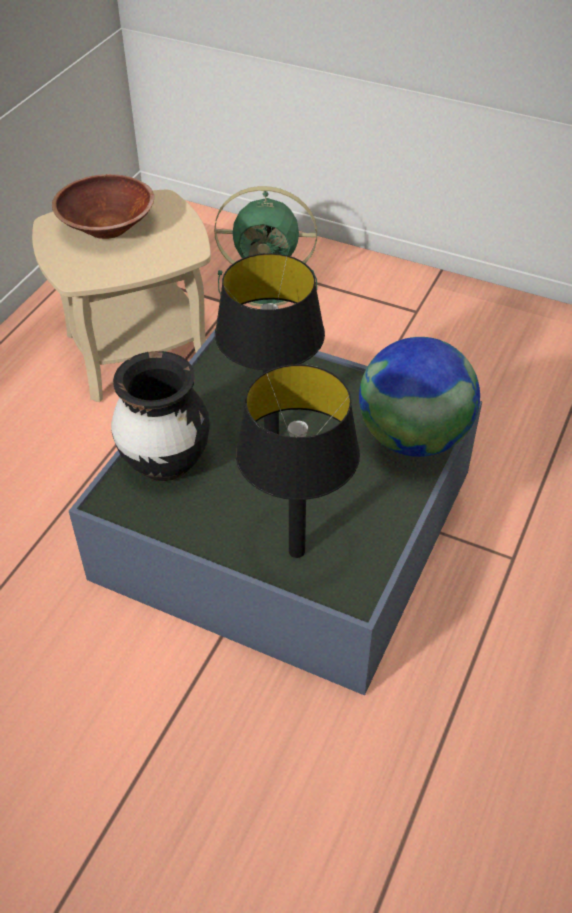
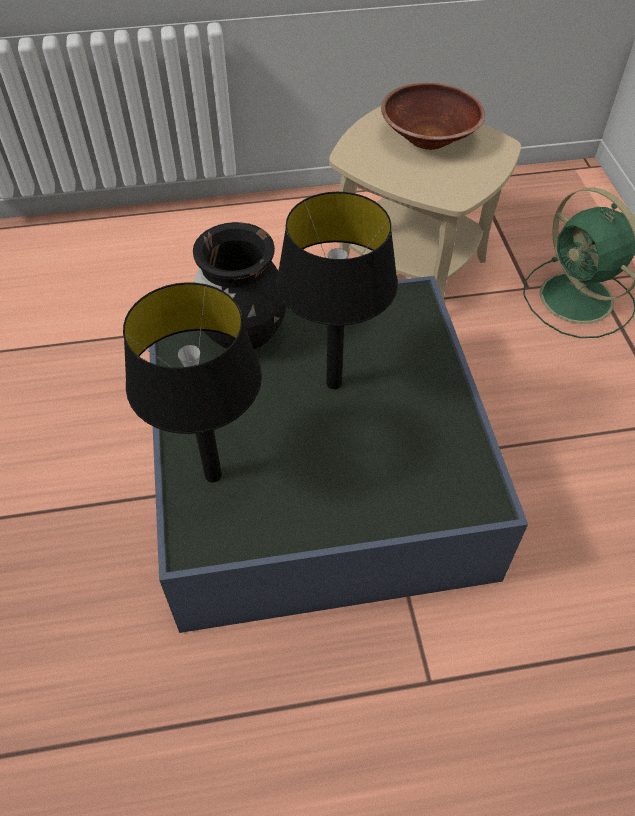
camera: 55 degrees right, 5 degrees up
globe [359,337,480,457] -> none

